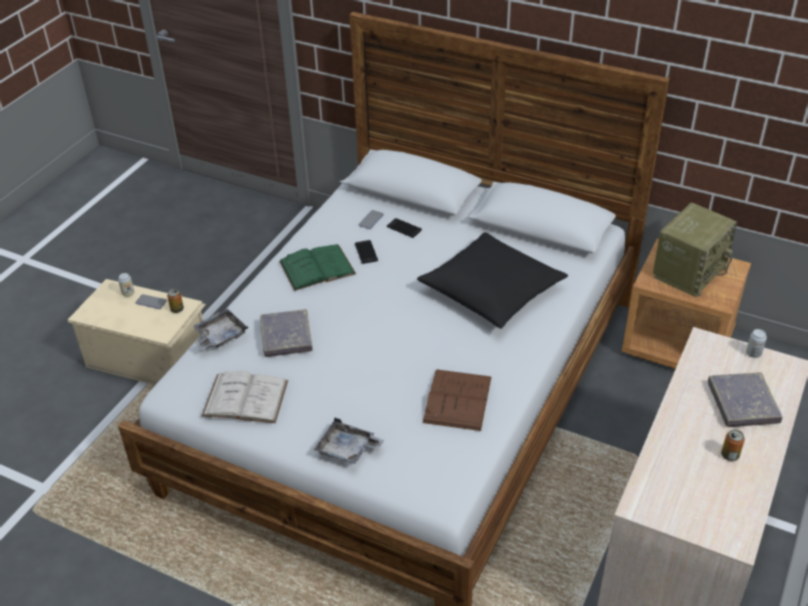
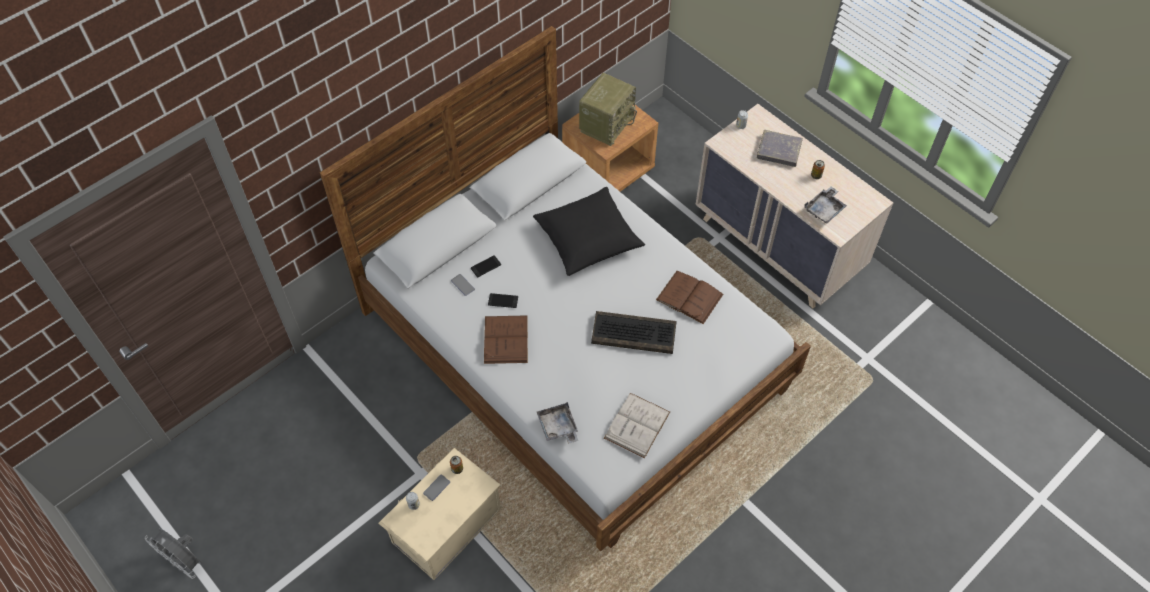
camera: 70 degrees left, 15 degrees up
grey book [260,309,313,357] -> none
green book [279,244,356,291] -> brown book [484,315,528,364]
grey tray [314,417,384,464] -> grey tray moved to [804,187,847,223]
radio [653,203,737,297] -> radio turned 60 degrees clockwise [579,73,637,146]
none -> grey fan [145,528,202,579]
none -> keyboard [591,311,677,354]

